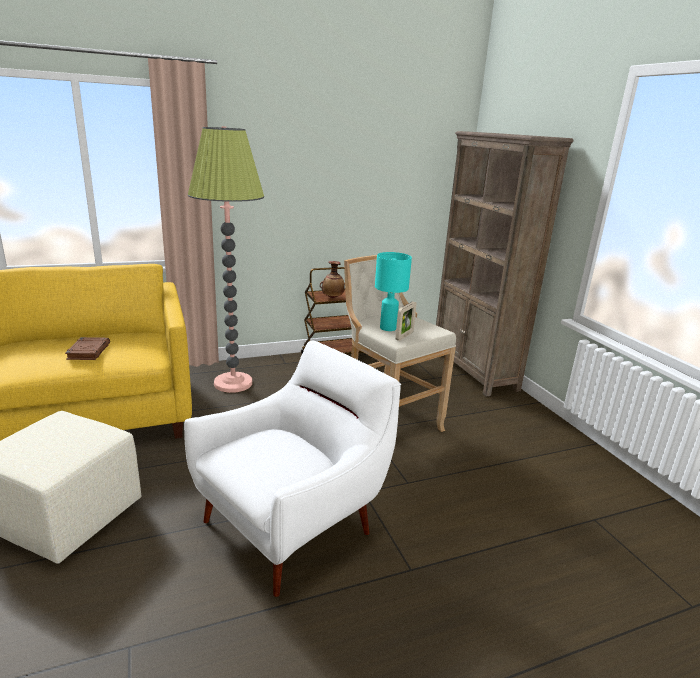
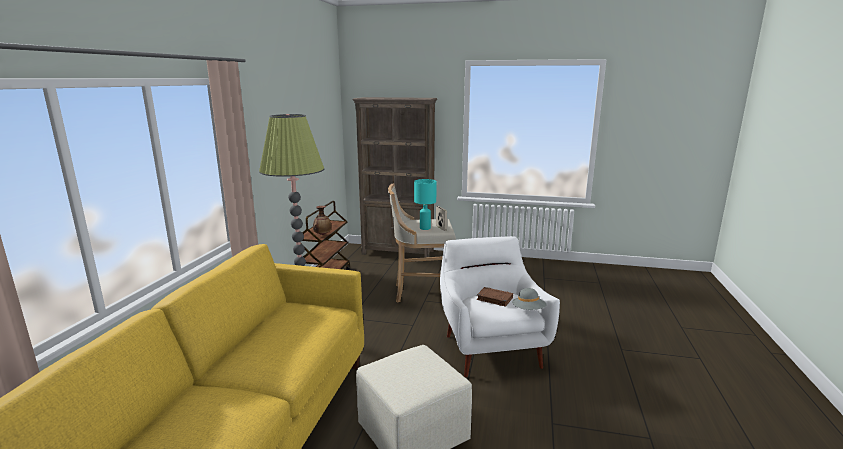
camera: 55 degrees left, 5 degrees down
brown book [65,337,110,360] -> brown book moved to [477,287,513,307]
none -> grey hat [512,288,546,310]

